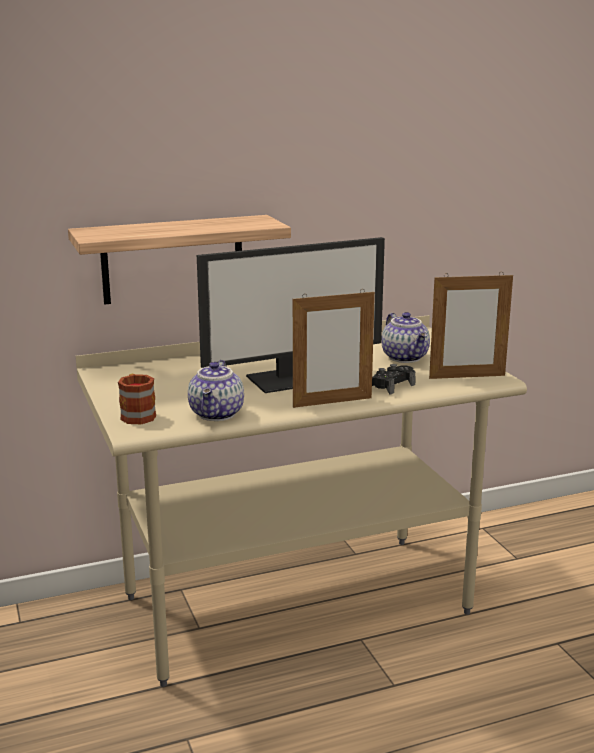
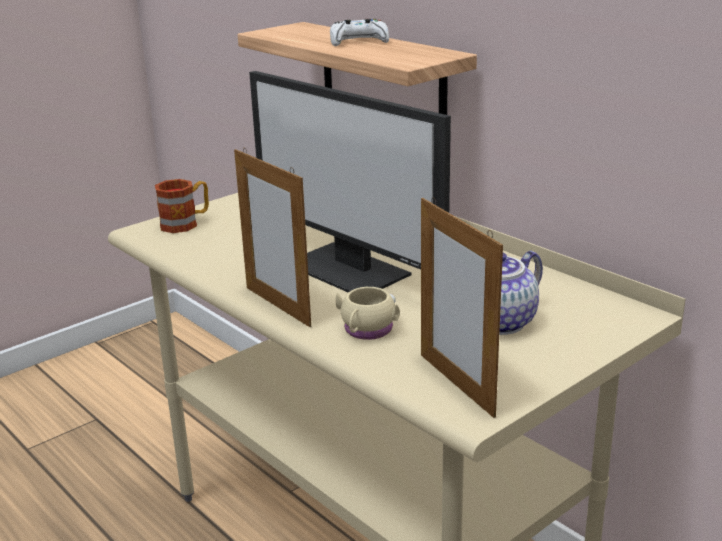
camera: 70 degrees right, 5 degrees up
teapot [188,360,244,421] -> none
black game controller [372,364,416,395] -> beige mug [336,287,400,340]
none -> white game controller [330,19,389,46]

